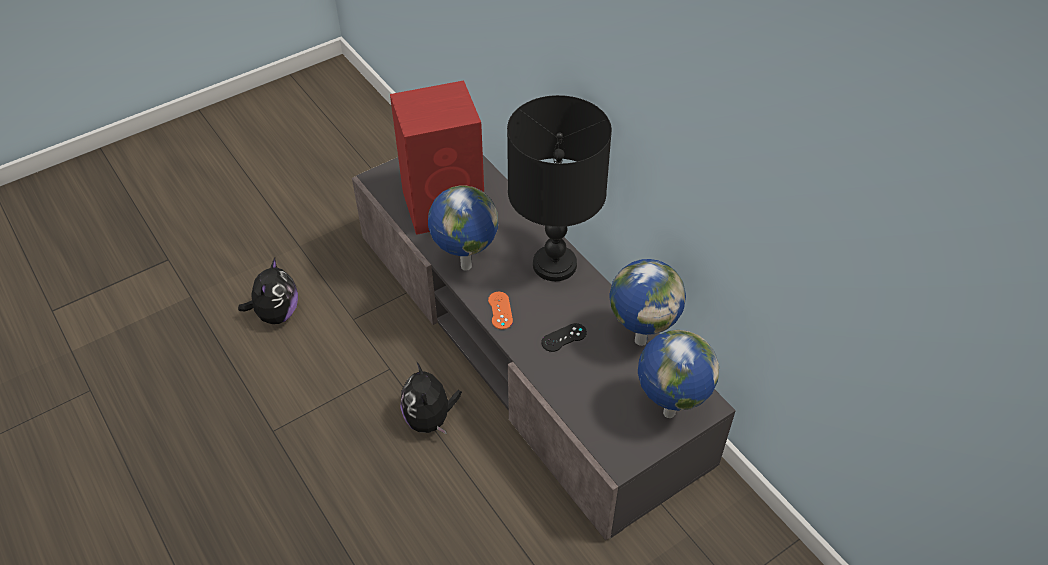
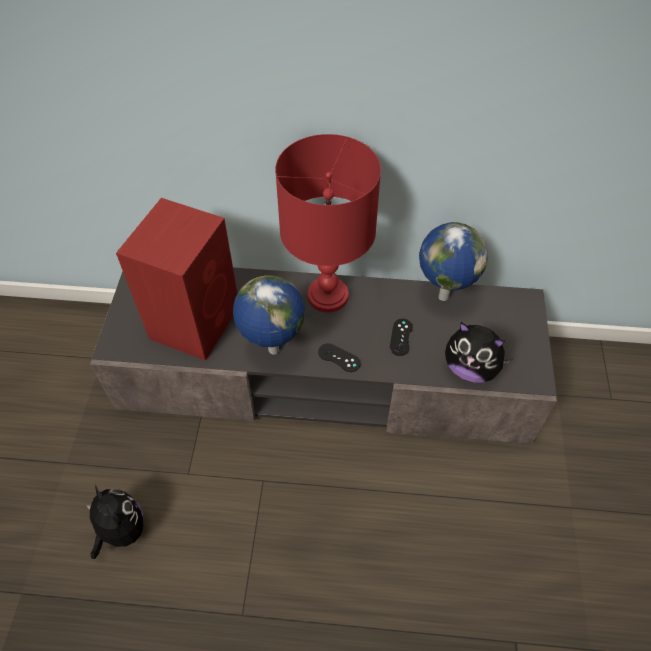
camera: 50 degrees left, 5 degrees up
plush toy [401,361,462,434] -> plush toy moved to [445,322,512,383]
orange game controller [488,292,513,329] -> black game controller [318,343,361,372]
black table lamp [507,95,612,281] -> red table lamp [275,134,381,312]
globe [638,330,719,418] -> none

